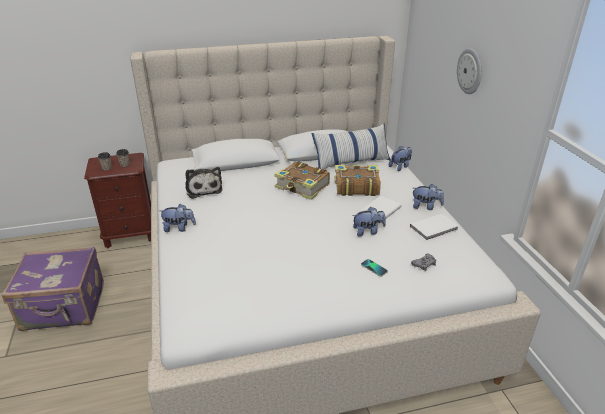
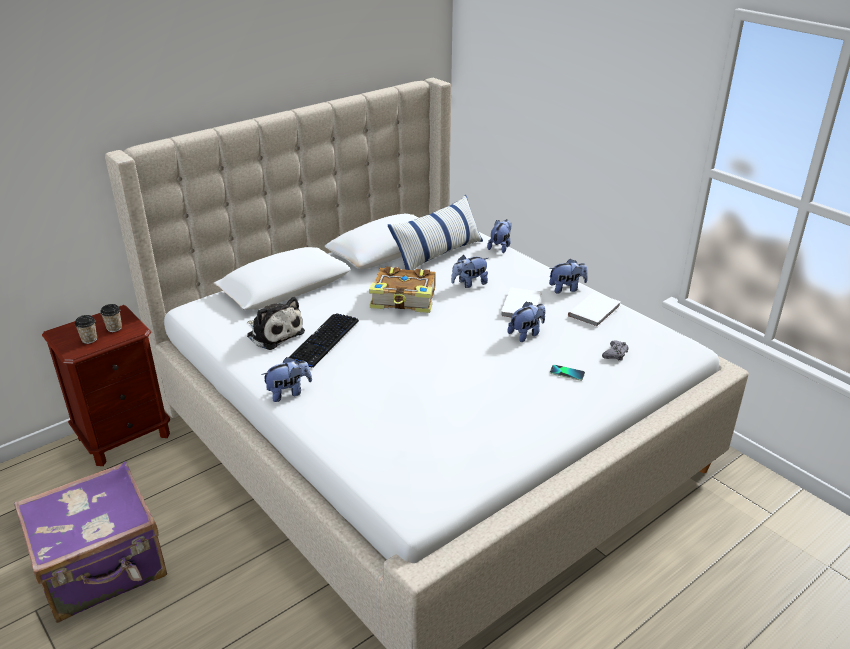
camera: 25 degrees left, 0 degrees up
book [335,165,381,196] -> plush toy [451,255,488,288]
wall clock [457,48,482,94] -> none
none -> keyboard [288,313,359,367]

